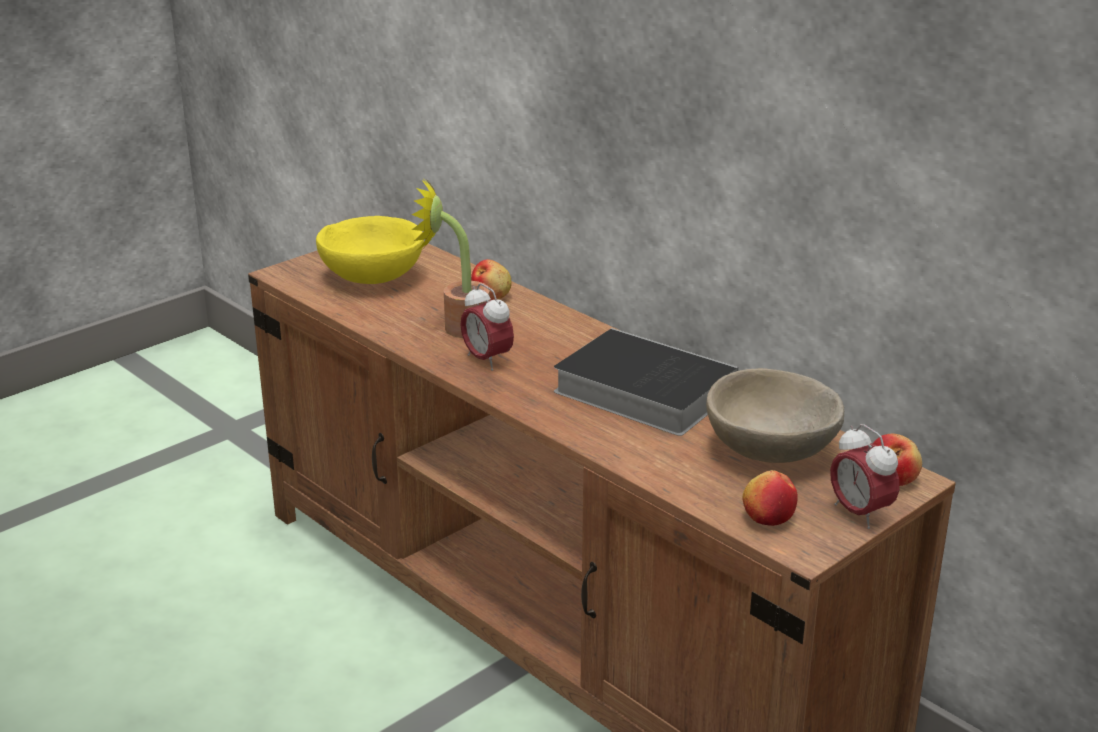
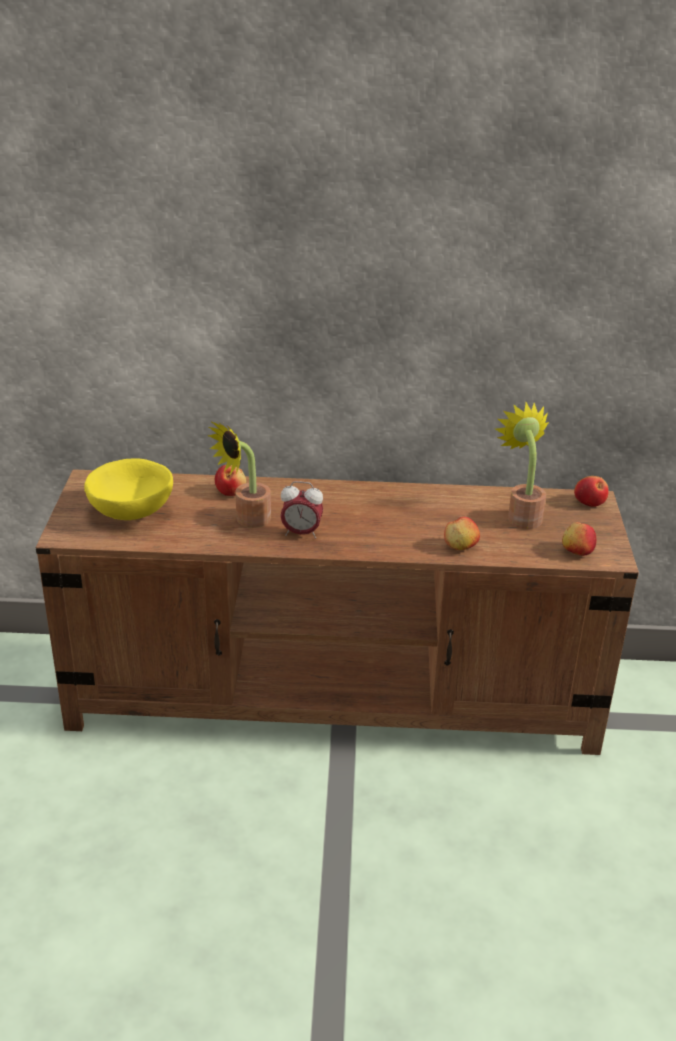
camera: 45 degrees left, 5 degrees up
book [554,328,738,436] -> none
beige bowl [706,368,844,463] -> potted plant [495,402,549,529]
alarm clock [830,424,899,529] -> none
none -> apple [444,517,480,550]

